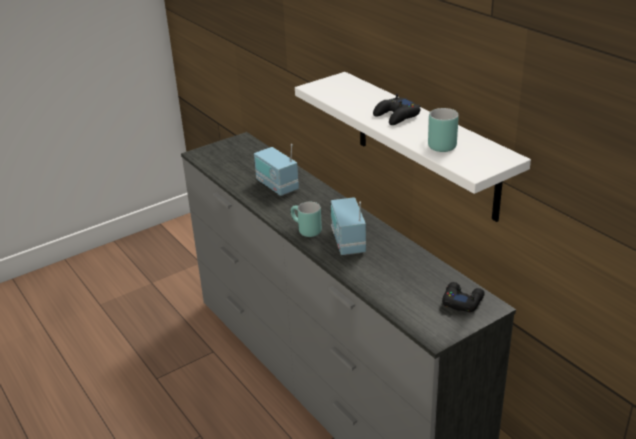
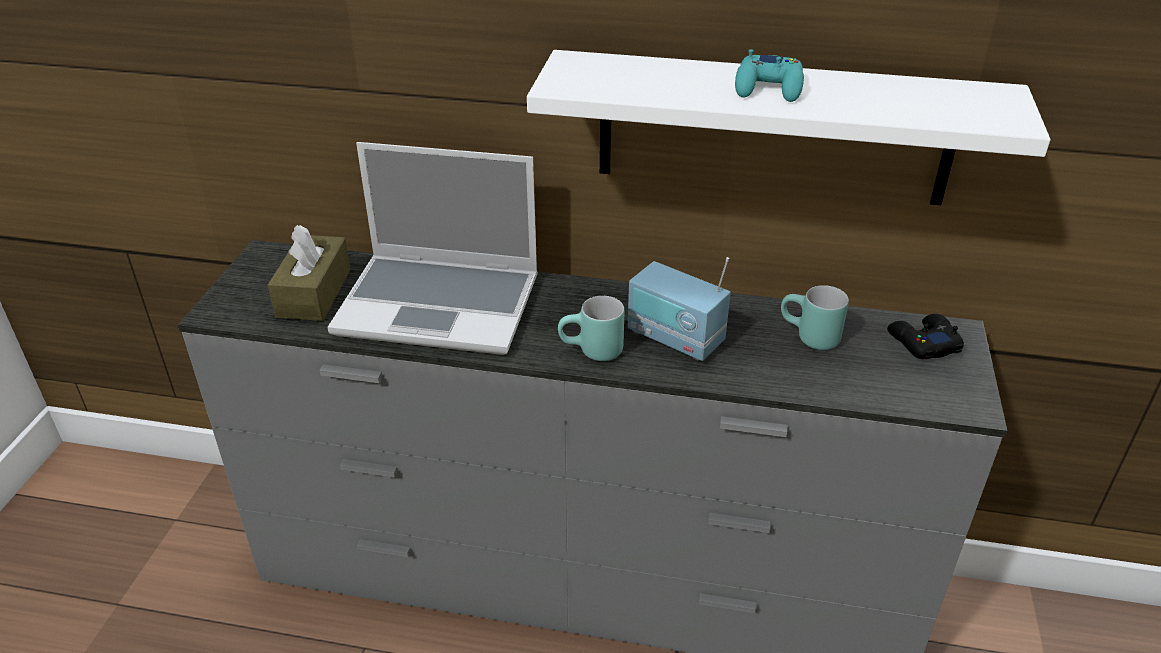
camera: 45 degrees left, 5 degrees up
radio [254,144,299,196] -> laptop [327,142,538,355]
black game controller [373,94,421,125] -> turquoise game controller [735,49,804,102]
turquoise mug [428,108,459,152] -> turquoise mug moved to [781,285,849,350]
none -> brown tissue box [268,225,351,321]

